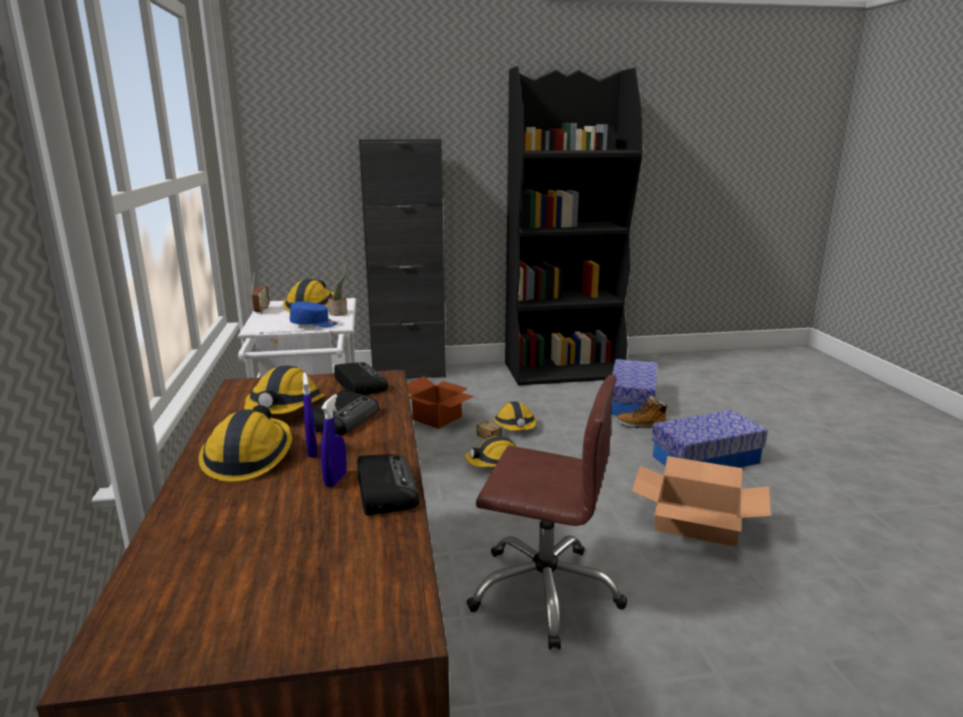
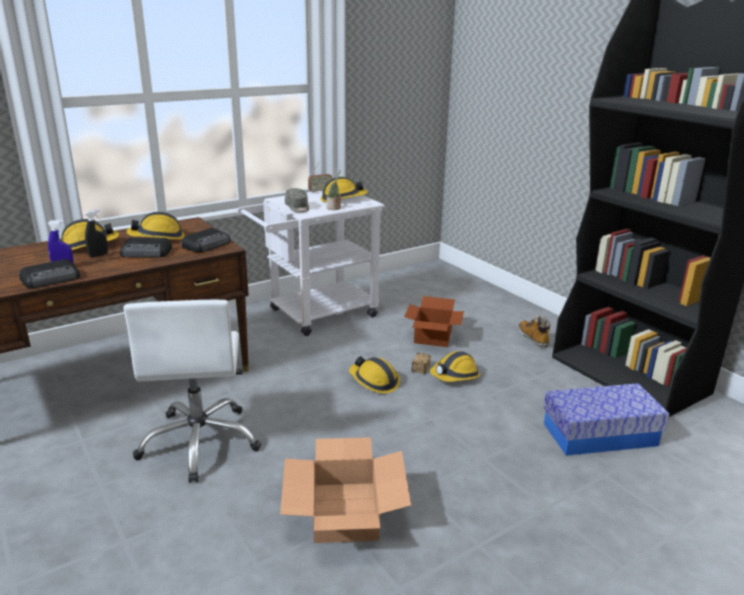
camera: 65 degrees right, 5 degrees up
blue cap [290,302,337,327] -> grey cap [285,188,309,213]
blue spray bottle [302,372,318,458] -> black spray bottle [85,209,108,258]
black cabinet [359,139,446,379] -> none
brown office chair [466,375,627,649] -> white office chair [123,300,261,483]
boot [616,396,667,428] -> boot moved to [518,315,550,348]
storage box [652,410,768,468] -> none

